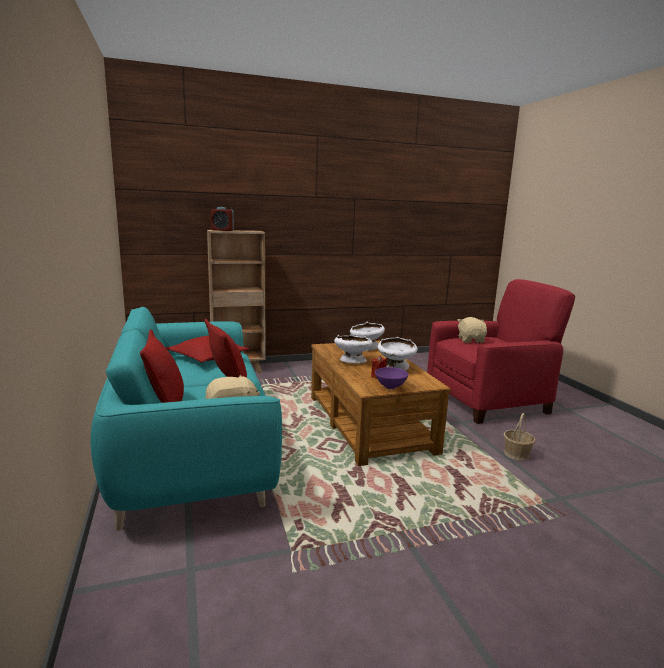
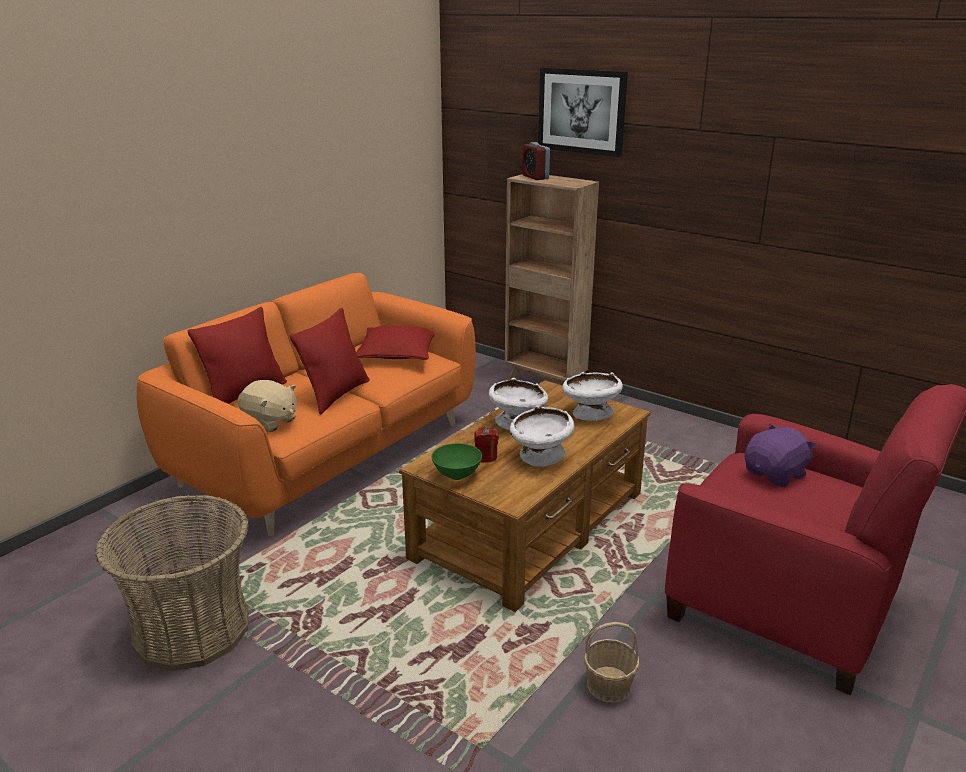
camera: 55 degrees right, 10 degrees up
turquoise sofa [91,307,282,531] -> orange sofa [137,273,476,536]
purple bowl [375,367,409,389] -> green bowl [431,443,482,480]
beige plush toy [458,317,487,343] -> purple plush toy [745,424,817,488]
none -> basket [95,495,249,671]
none -> picture [538,67,628,157]

